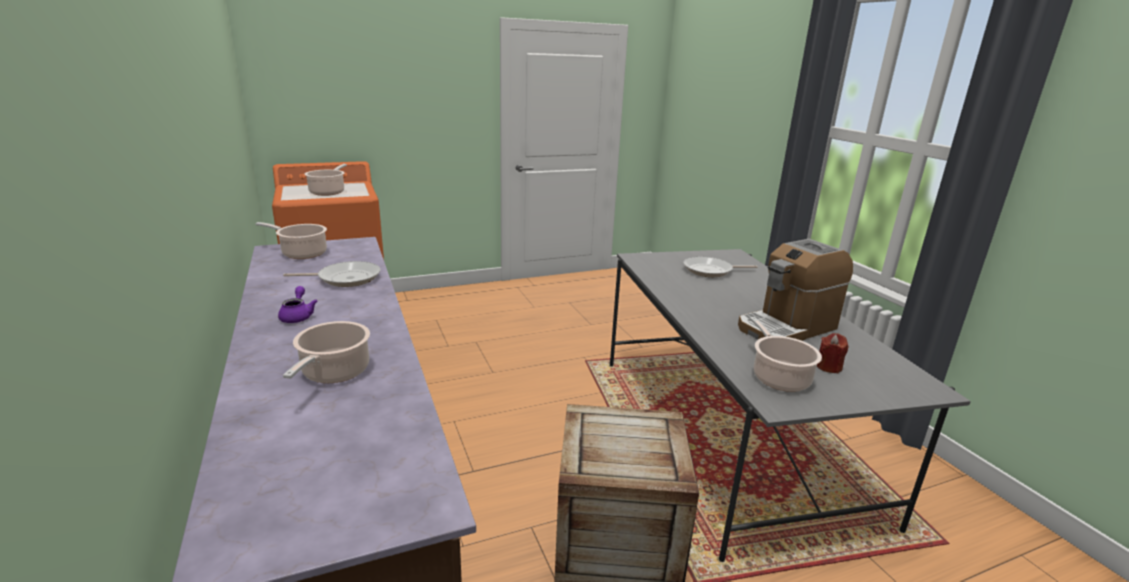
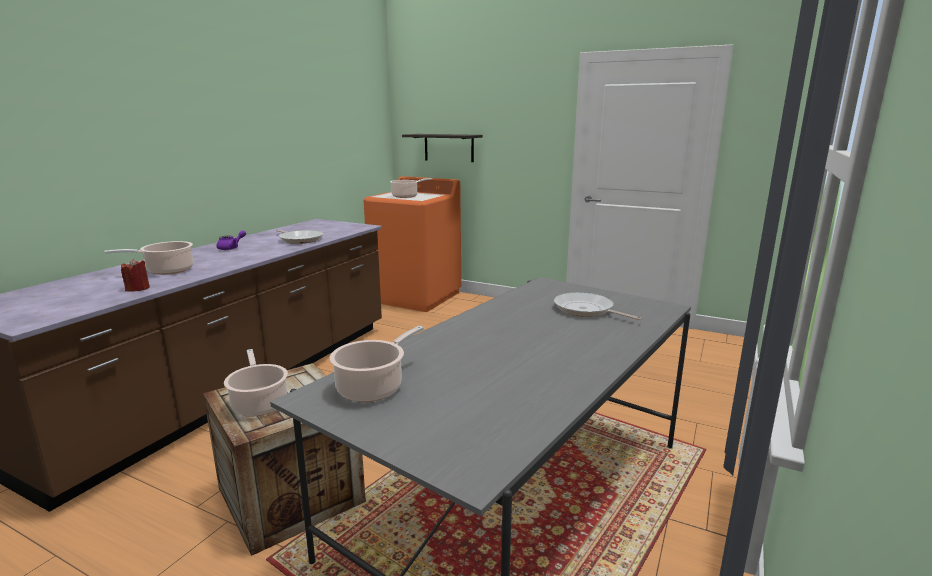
camera: 50 degrees right, 5 degrees down
cooking pot [255,222,327,259] -> cooking pot moved to [224,349,288,417]
coffee machine [738,239,853,341] -> none
red candle [817,333,848,373] -> red candle moved to [121,258,150,292]
none -> shelf [402,134,483,162]

